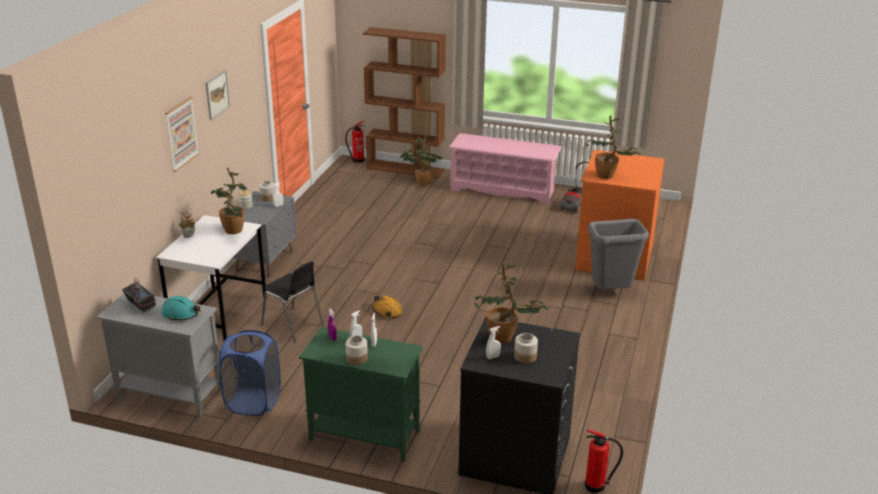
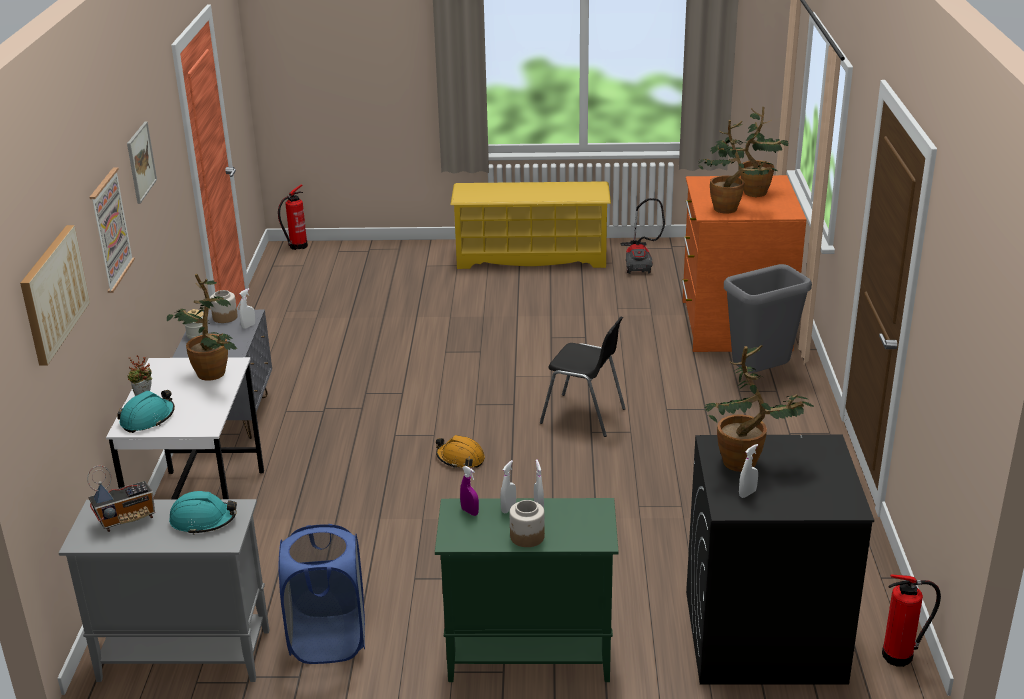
camera: 15 degrees left, 0 degrees up
radio [122,278,156,313] -> radio turned 120 degrees clockwise [87,466,155,532]
black chair [261,261,324,342] -> black chair moved to [540,317,626,437]
brown bookcase [363,27,446,179] -> none
potted plant [400,136,443,186] -> potted plant moved to [711,107,789,197]
pink shoe rack [449,133,562,205] -> yellow shoe rack [450,181,611,269]
jar [514,333,538,364] -> none
none -> picture [20,225,90,365]
none -> turquoise hard hat [117,390,175,433]

